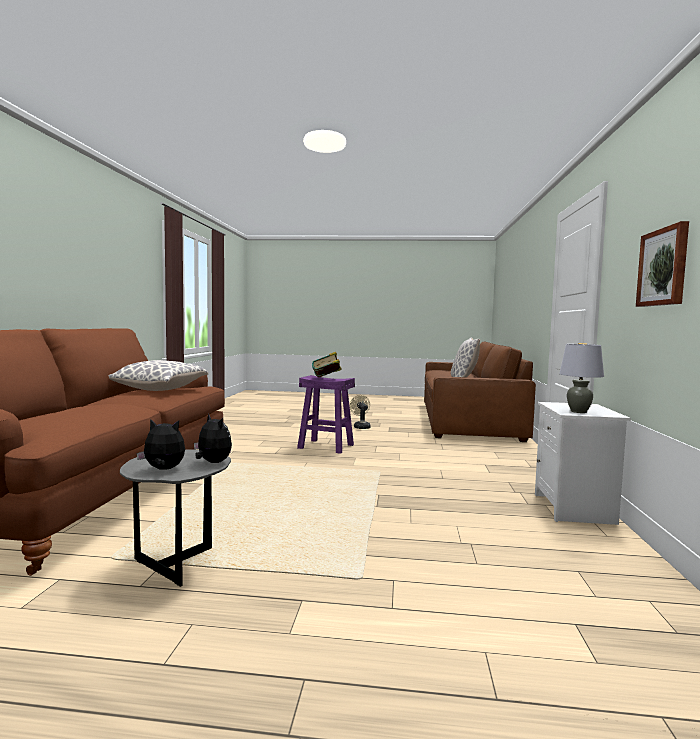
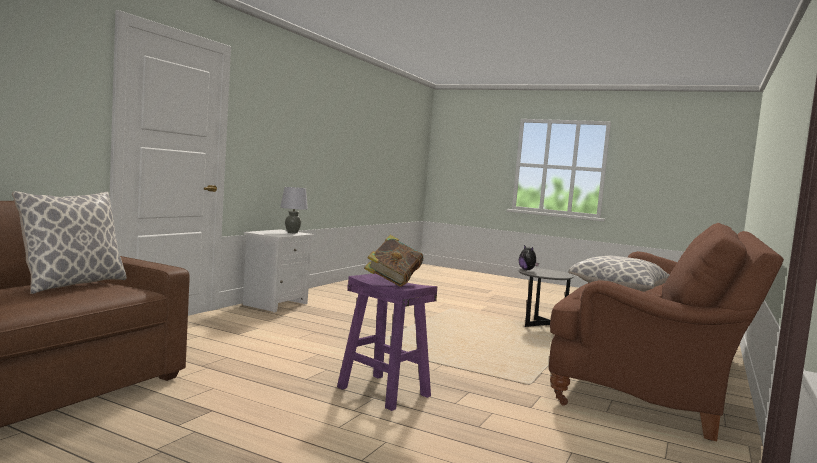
camera: 160 degrees left, 0 degrees up
plush toy [136,419,185,470] -> none
beige fan [350,395,371,429] -> none
picture [636,221,689,307] -> none

